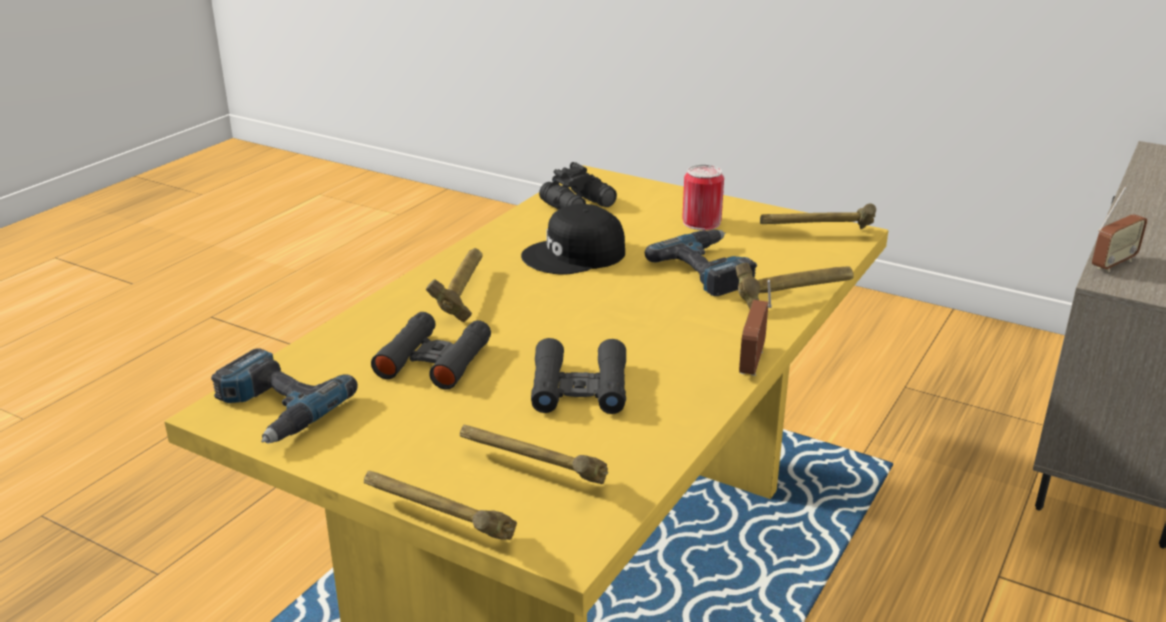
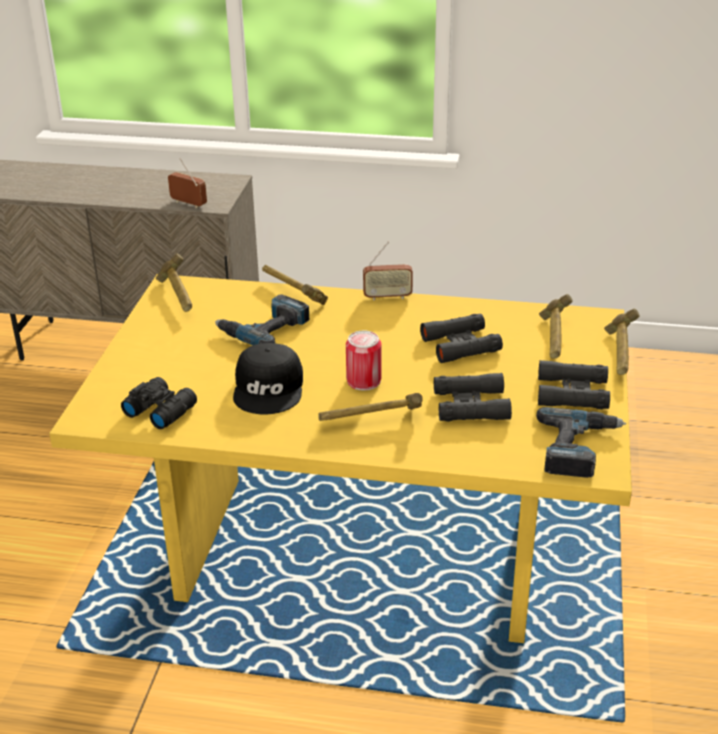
camera: 110 degrees left, 5 degrees up
black cap [521,204,625,275] -> black cap turned 45 degrees clockwise [233,343,303,414]
can [682,164,724,230] -> can moved to [346,331,382,391]
none -> black binoculars [538,360,610,409]

